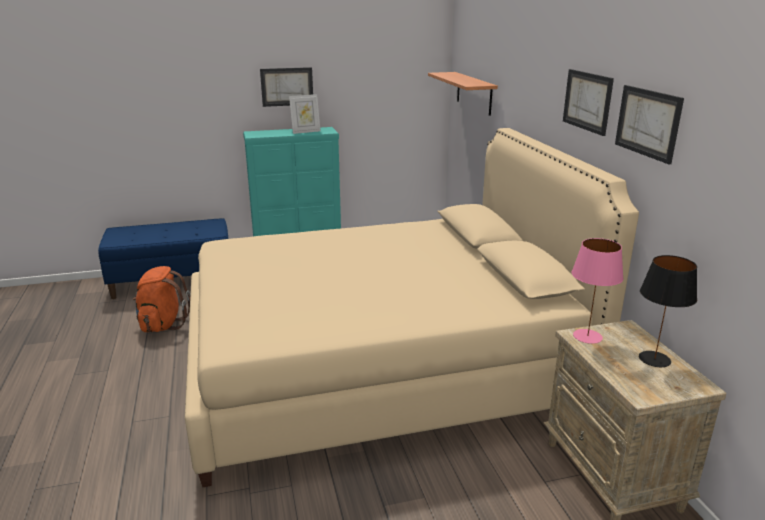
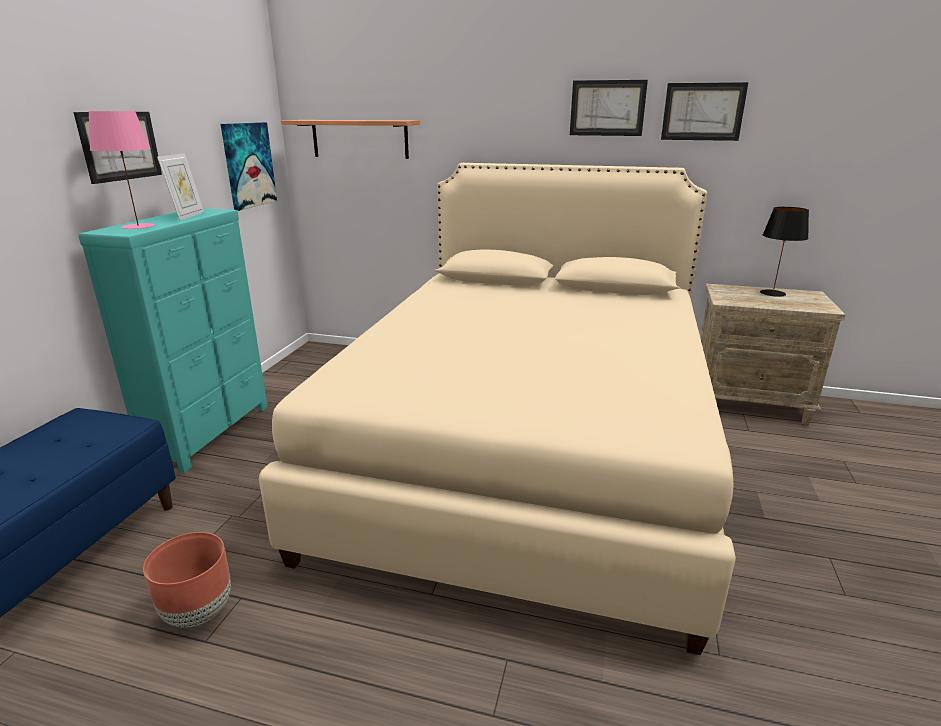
camera: 60 degrees left, 0 degrees up
orange backpack [132,266,190,332] -> brown planter [143,532,231,628]
pink table lamp [571,238,624,344] -> pink table lamp moved to [88,111,155,229]
none -> picture [221,122,277,211]

